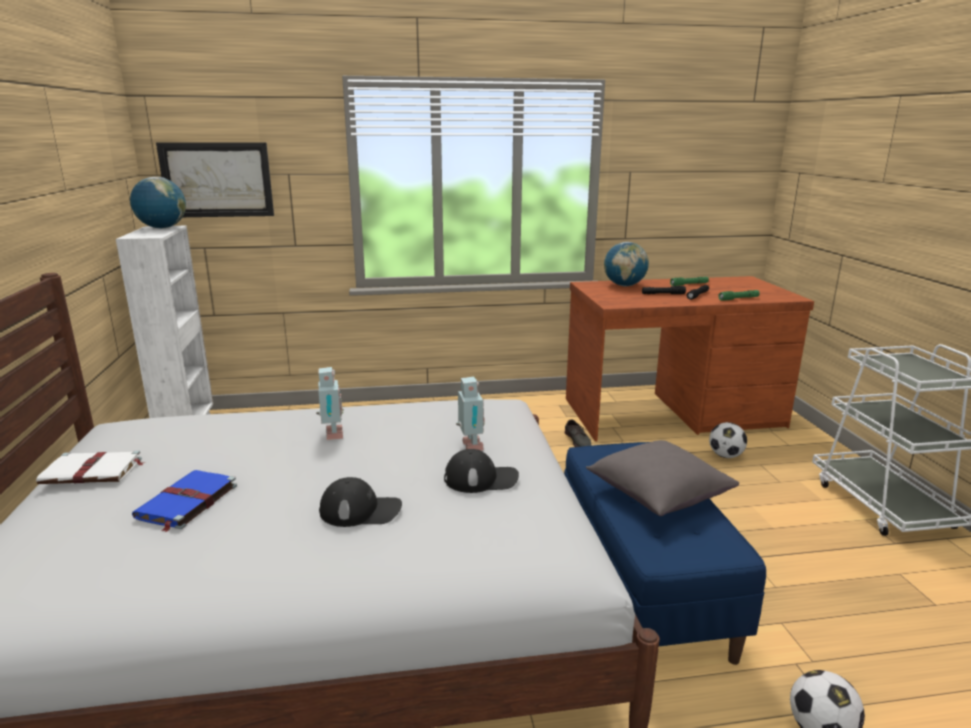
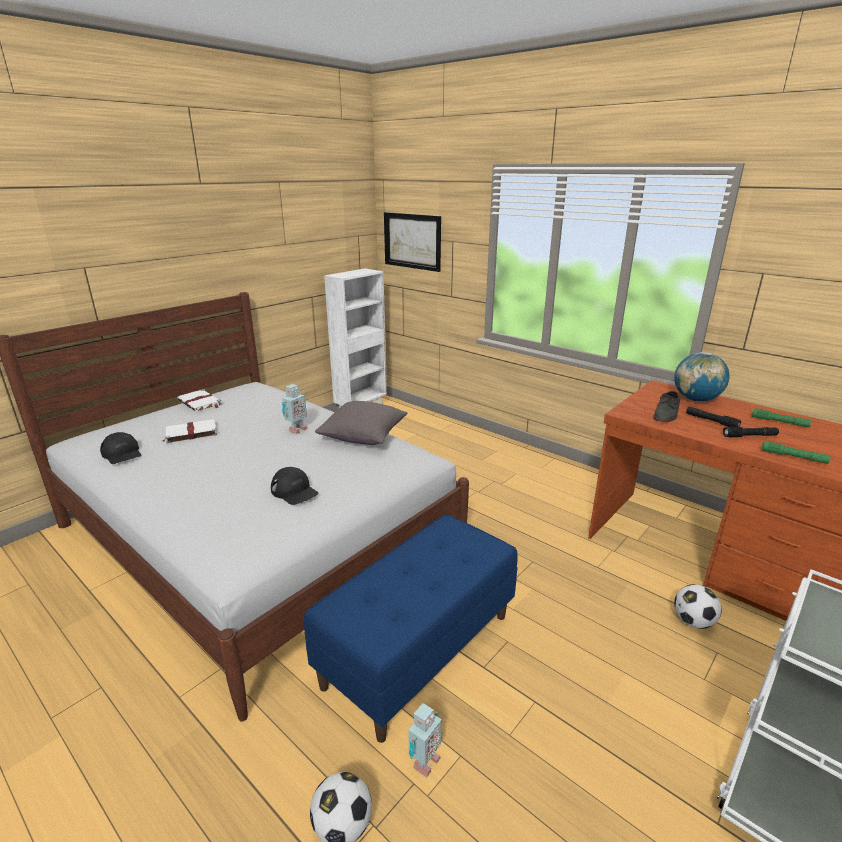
camera: 50 degrees right, 5 degrees up
globe [130,177,186,228] -> none
blue book [132,470,237,532] -> white book [162,419,217,443]
black cap [319,477,402,527] -> black cap moved to [100,432,141,464]
toy robot [456,377,485,451] -> toy robot moved to [408,703,442,778]
grey shoe [565,420,592,447] -> grey shoe moved to [653,391,680,422]
grey pillow [586,440,739,516] -> grey pillow moved to [315,401,408,445]

